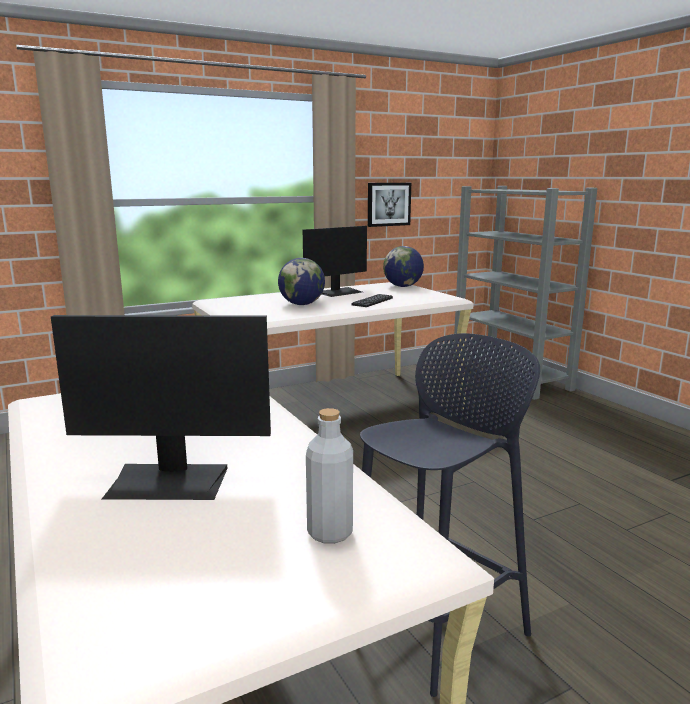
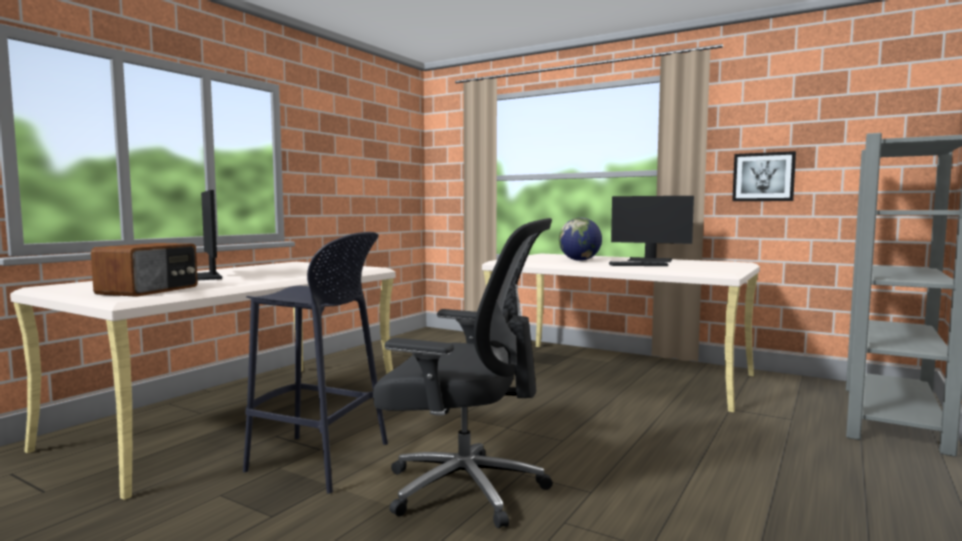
camera: 60 degrees right, 10 degrees down
grey bottle [306,408,353,544] -> radio [91,243,198,297]
globe [383,246,424,287] -> none
none -> office chair [373,218,553,528]

